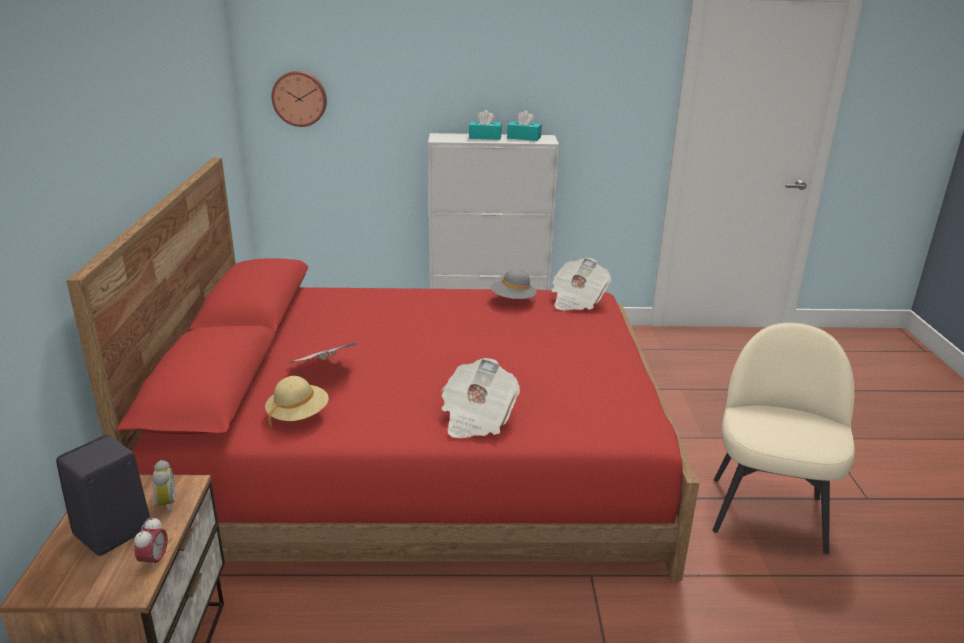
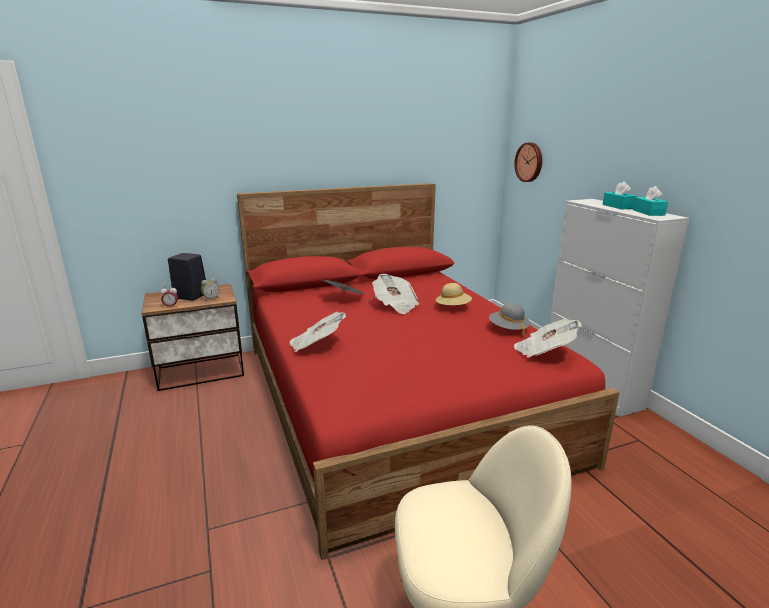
camera: 70 degrees right, 5 degrees down
beige hat [265,376,329,427] -> beige hat moved to [436,283,472,305]
none -> newspaper [372,274,419,314]

